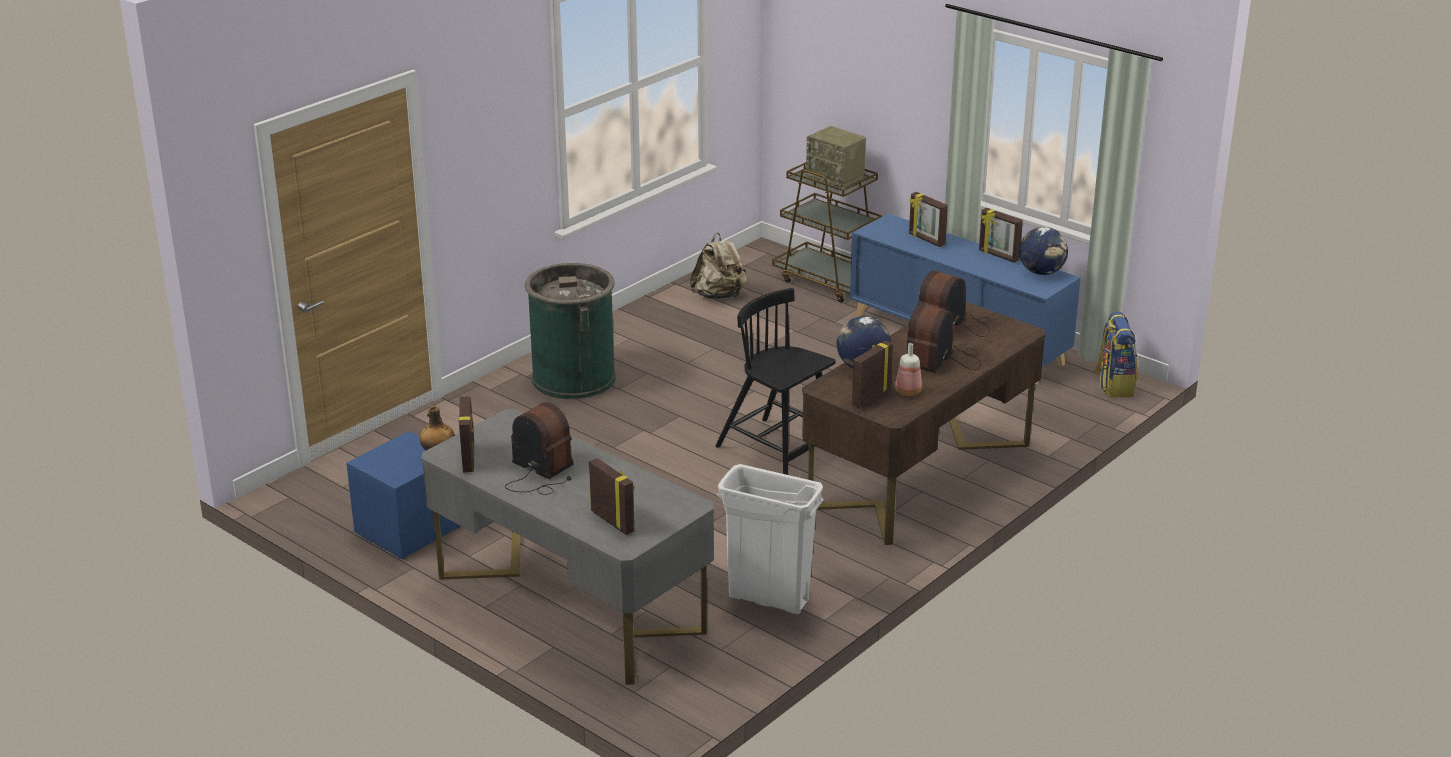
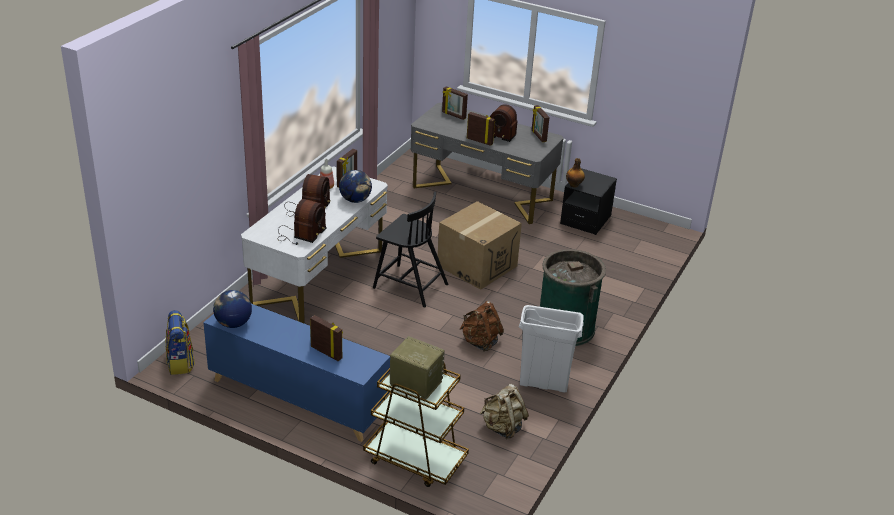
camera: 165 degrees right, 5 degrees up
blue nightstand [346,431,460,559] -> black nightstand [560,168,617,235]
white trash can [717,464,824,614] -> white trash can moved to [519,305,584,392]
brown desk [802,302,1046,545] -> white desk [241,167,388,324]
picture frame [979,208,1023,263] -> picture frame moved to [467,112,495,146]
none -> cardboard box [438,201,522,290]
none -> brown backpack [460,301,504,352]

